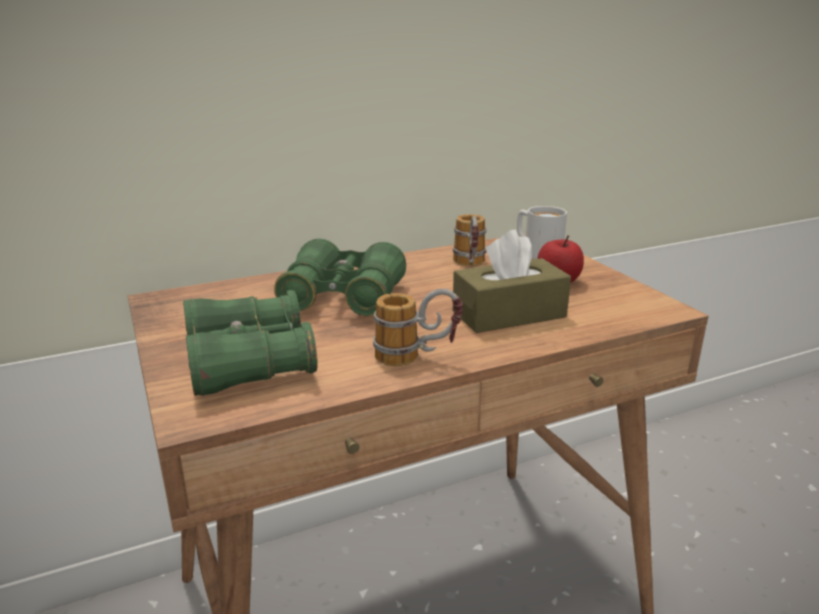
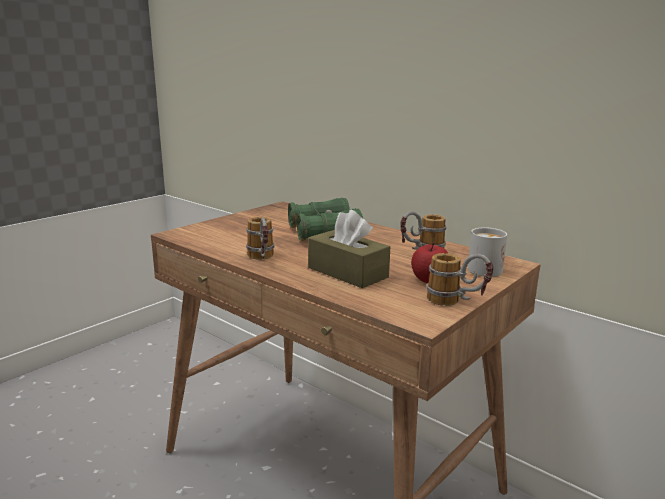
camera: 65 degrees right, 5 degrees down
green binoculars [183,290,317,396] -> none
none -> mug [427,253,494,306]

